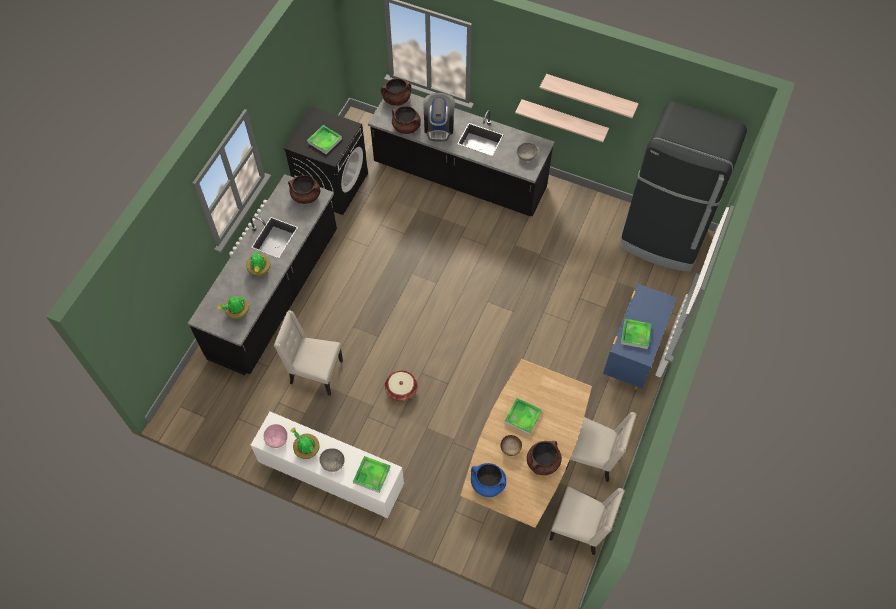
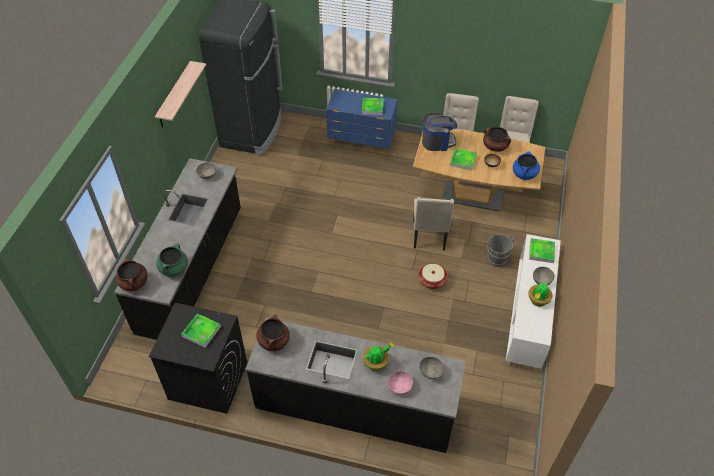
camera: 100 degrees left, 10 degrees down
potted plant [217,296,249,319] -> grey bowl [420,357,444,379]
pink bowl [263,424,288,448] -> pink bowl moved to [388,371,413,395]
beige chair [274,310,343,396] -> beige chair moved to [413,197,454,251]
brown cooking pot [392,106,421,134] -> green cooking pot [156,244,188,277]
coffee machine [423,93,455,141] -> coffee machine moved to [422,113,457,151]
shelf [515,99,609,142] -> none
none -> grey bucket [487,234,514,267]

